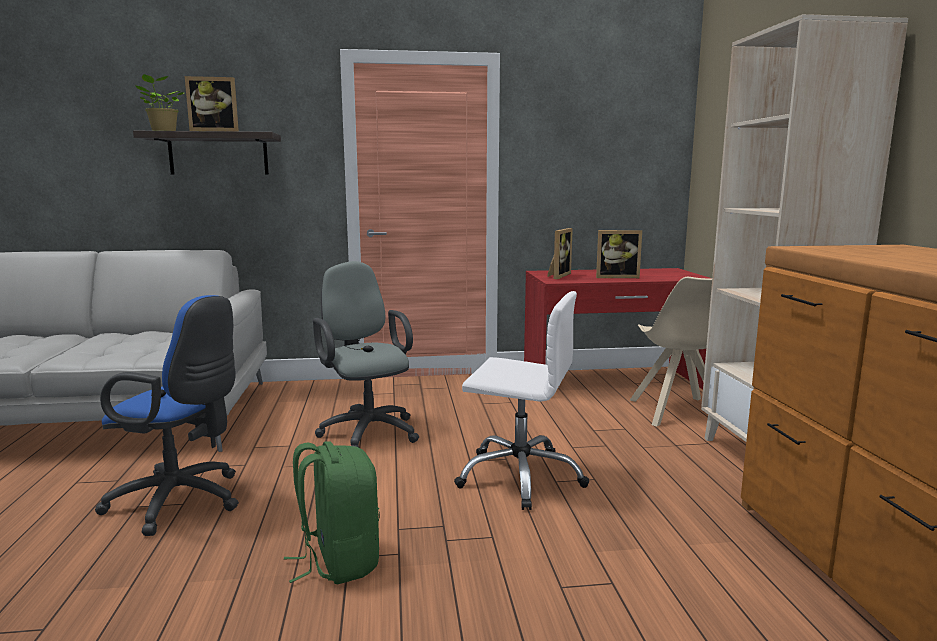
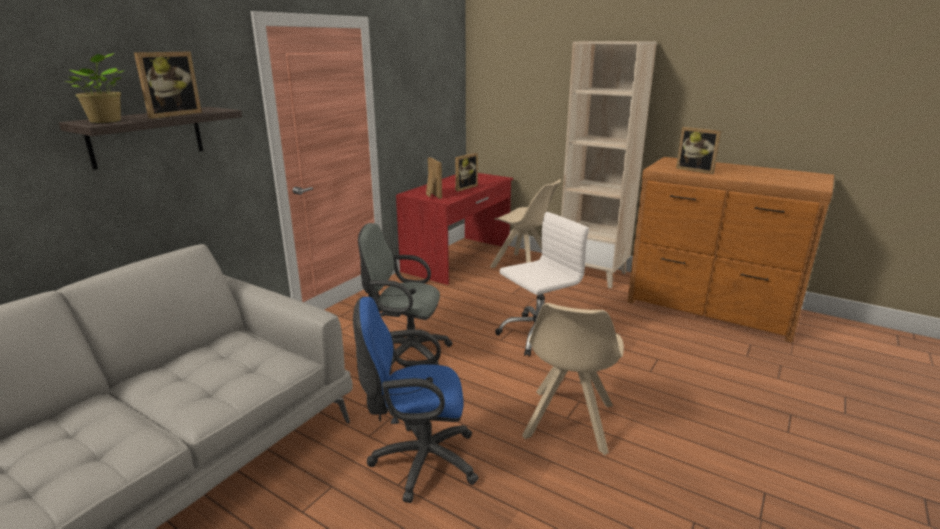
camera: 50 degrees left, 10 degrees up
blue office chair [95,295,239,536] -> blue office chair turned 150 degrees counterclockwise [353,297,479,503]
green backpack [284,441,380,584] -> beige chair [522,303,624,455]
none -> picture frame [676,127,721,174]

